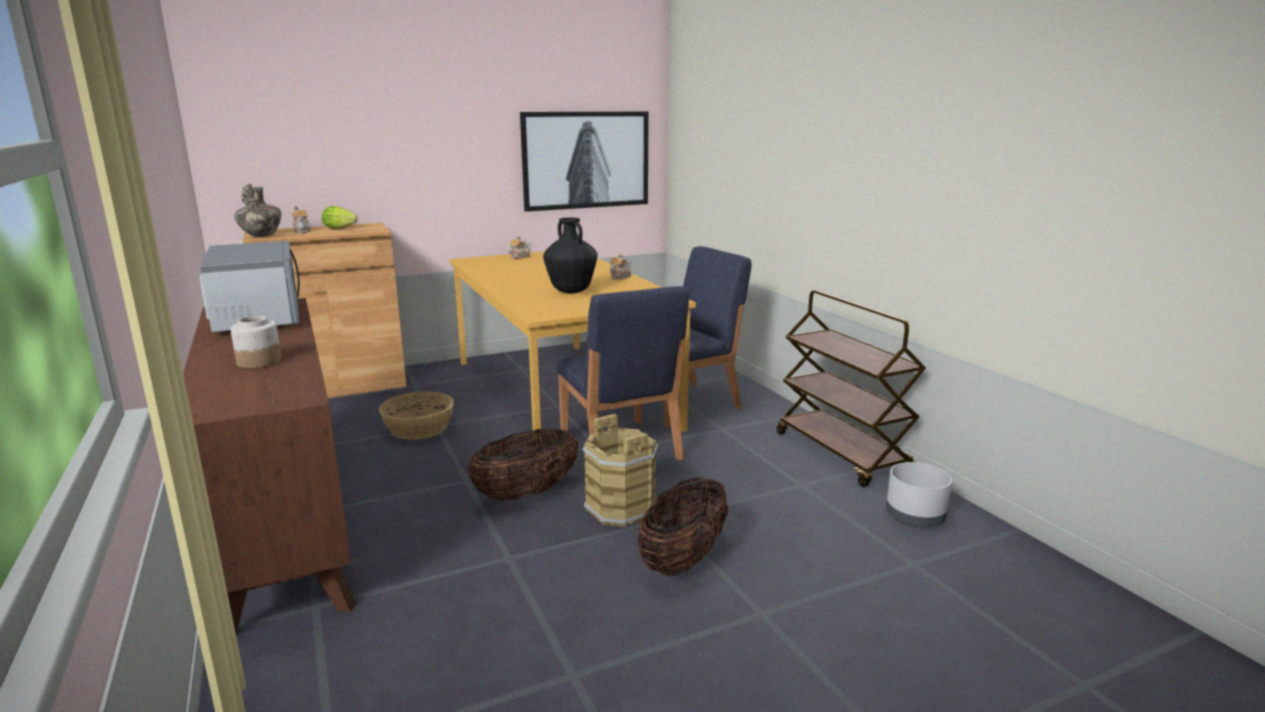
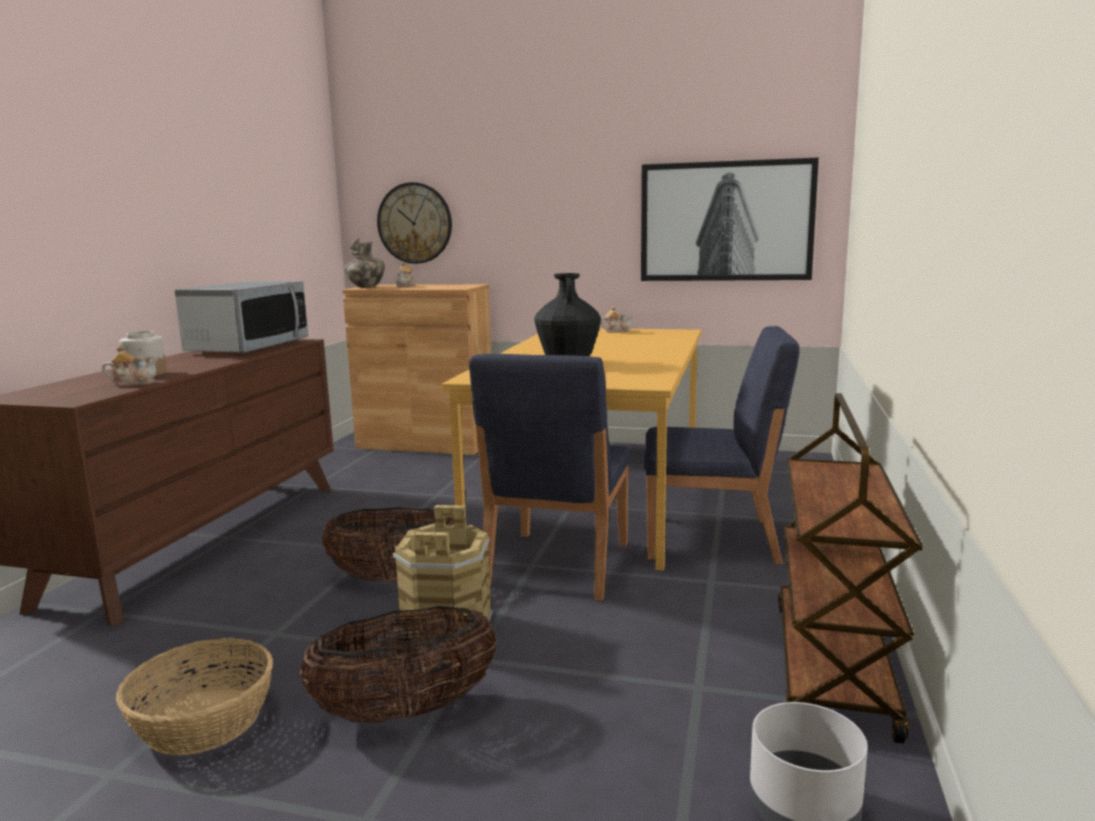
camera: 40 degrees right, 5 degrees down
lettuce [322,206,358,229] -> none
basket [379,391,454,440] -> basket moved to [116,638,273,755]
teapot [610,253,631,280] -> teapot moved to [102,345,157,386]
none -> wall clock [377,182,452,264]

